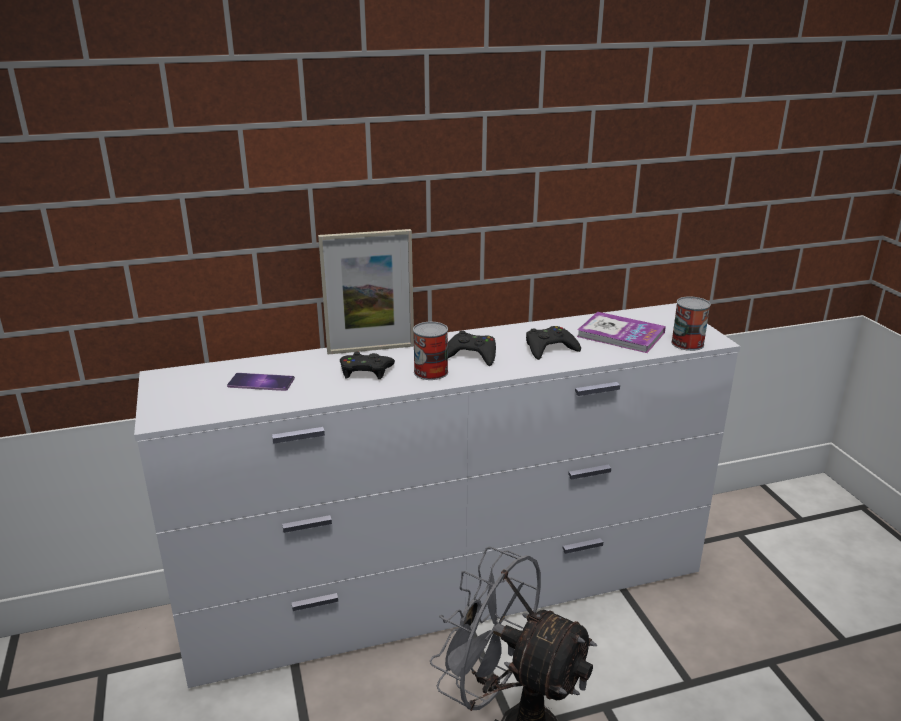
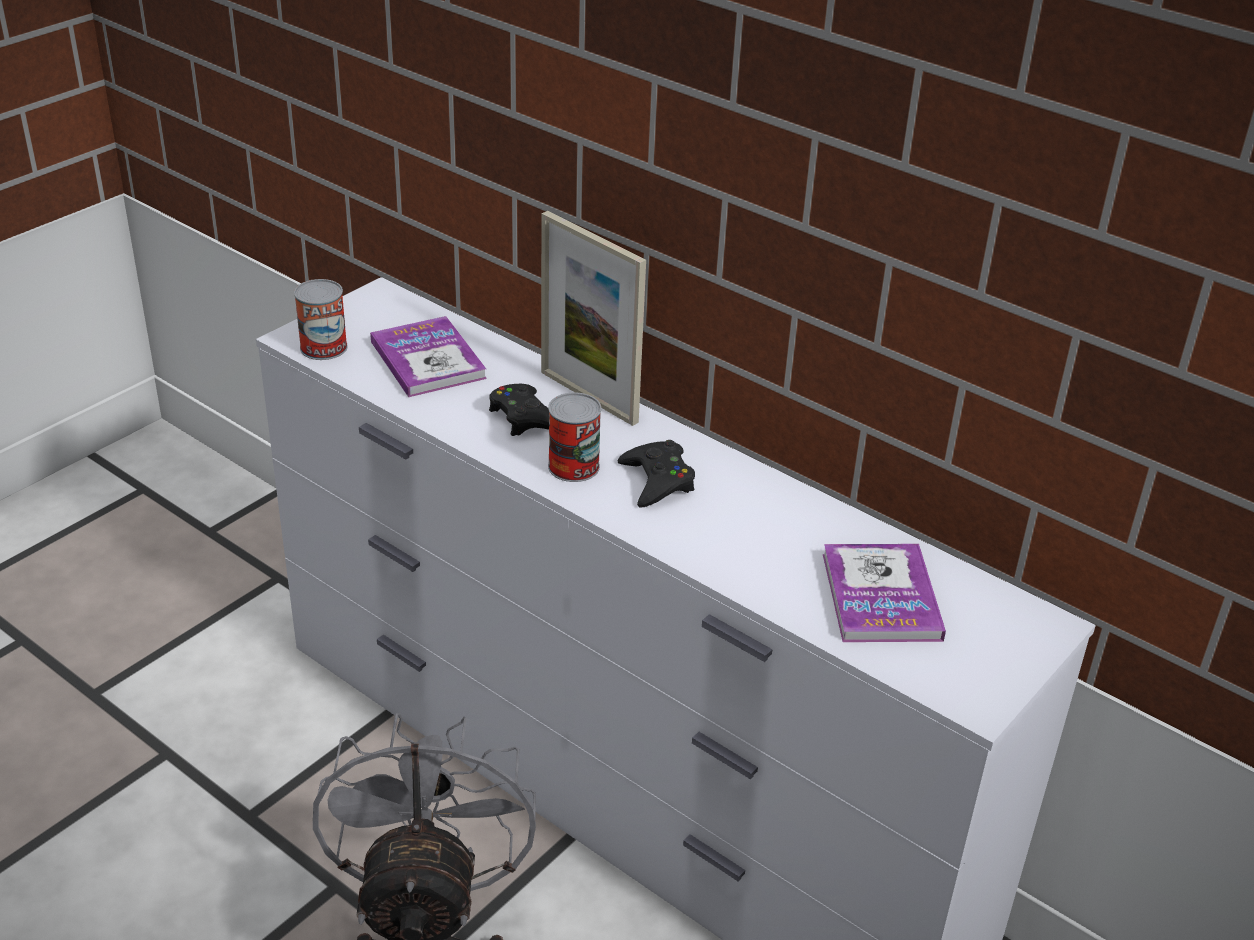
camera: 55 degrees right, 10 degrees up
phone [227,373,295,391] -> book [370,316,487,397]
black game controller [526,326,581,360] -> none
can [671,296,711,351] -> can moved to [294,279,348,360]

